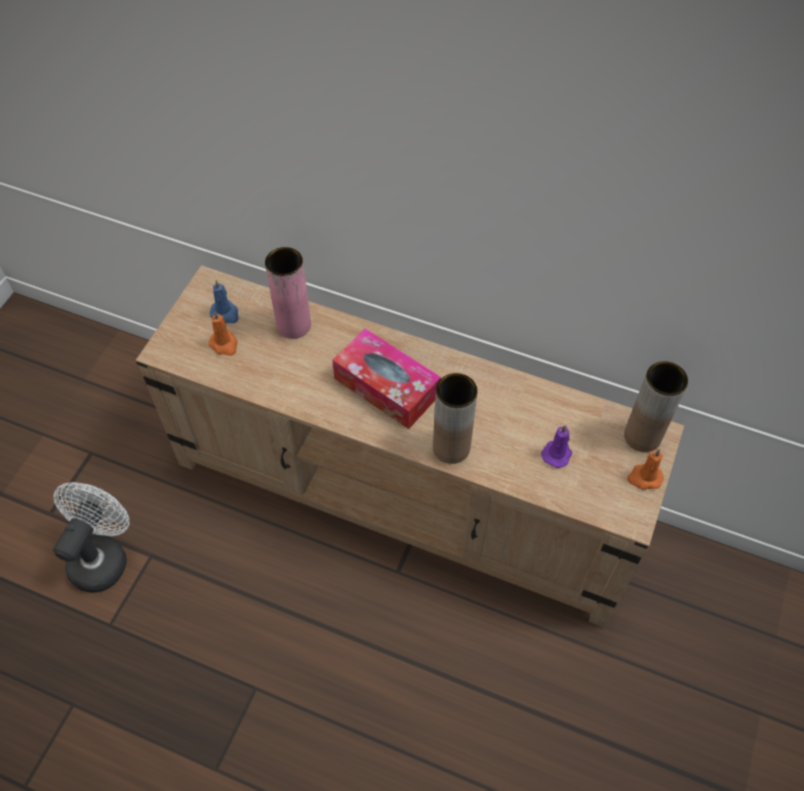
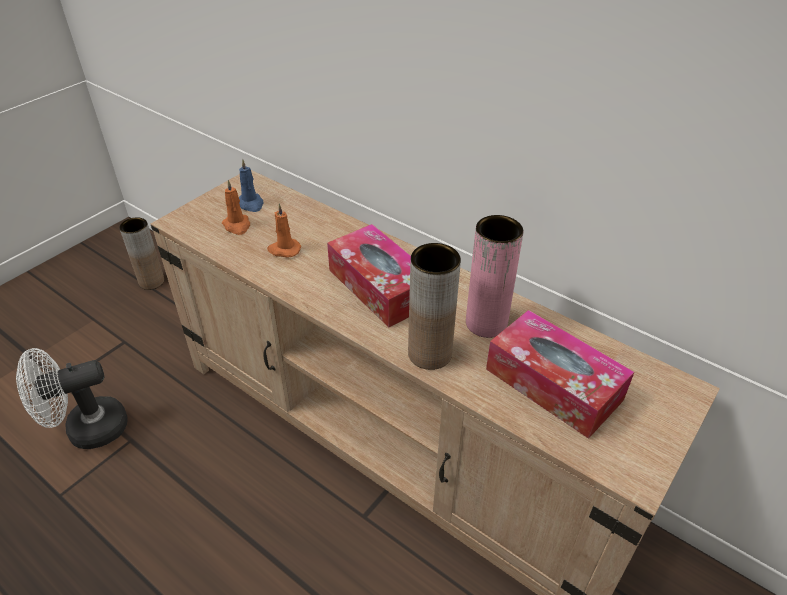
camera: 15 degrees right, 15 degrees down
white fan [53,482,130,593] -> white fan turned 150 degrees counterclockwise [16,348,128,449]
pink vase [265,247,311,339] -> pink vase moved to [466,215,524,338]
purple candle [541,425,572,468] -> tissue box [486,310,634,439]
brown vase [624,361,688,452] -> brown vase moved to [119,217,164,290]
orange candle [627,449,664,490] -> orange candle moved to [267,204,301,258]

